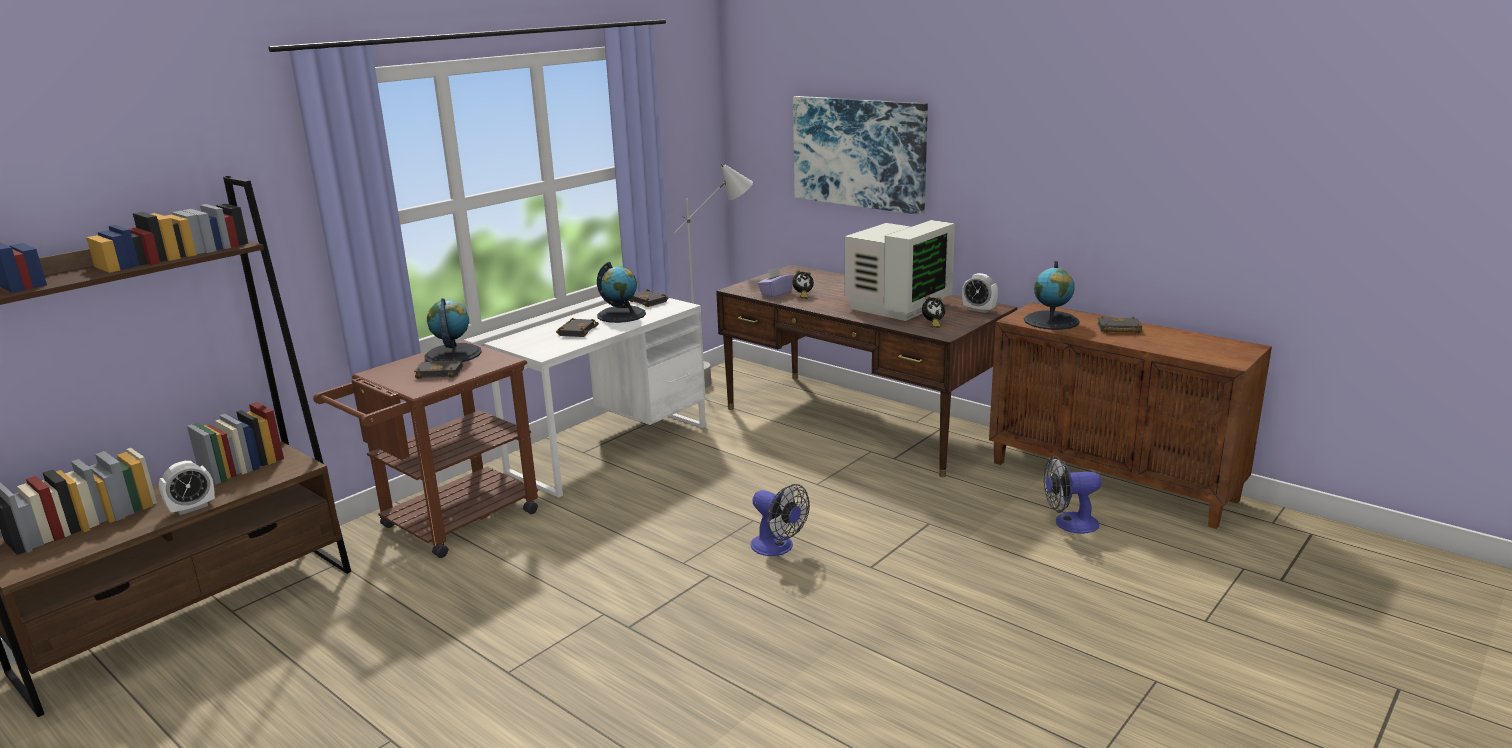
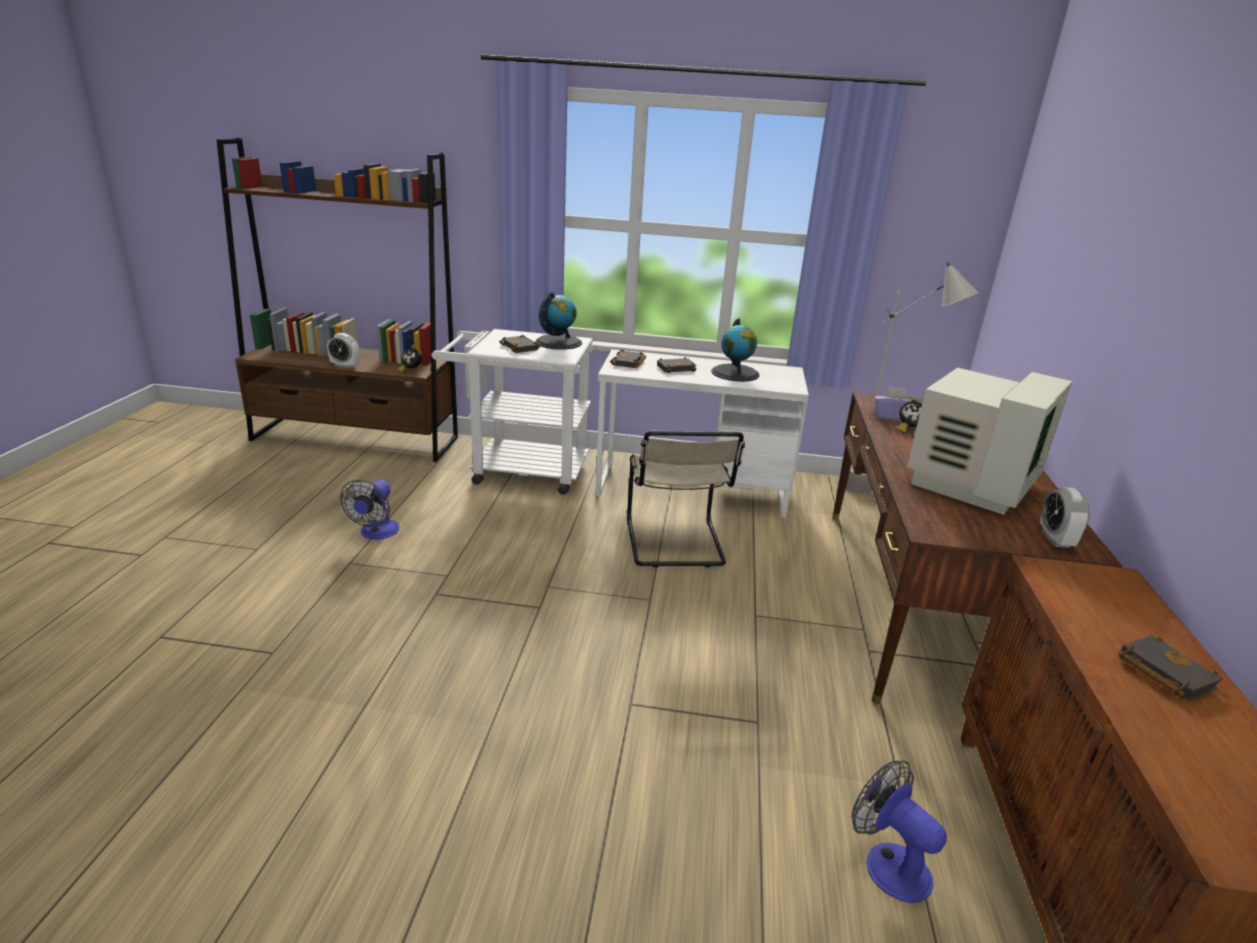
camera: 55 degrees right, 5 degrees up
brown cart [313,340,538,558] -> white cart [432,329,594,495]
black book [629,289,669,307] -> black book moved to [610,350,646,368]
fan [750,484,810,556] -> fan moved to [340,480,399,540]
picture [793,96,928,215] -> none
monitor [844,220,955,321] -> monitor turned 60 degrees counterclockwise [907,368,1073,515]
alarm clock [922,295,945,328] -> alarm clock moved to [398,345,422,373]
globe [1024,261,1080,330] -> none
none -> beige chair [627,430,745,567]

